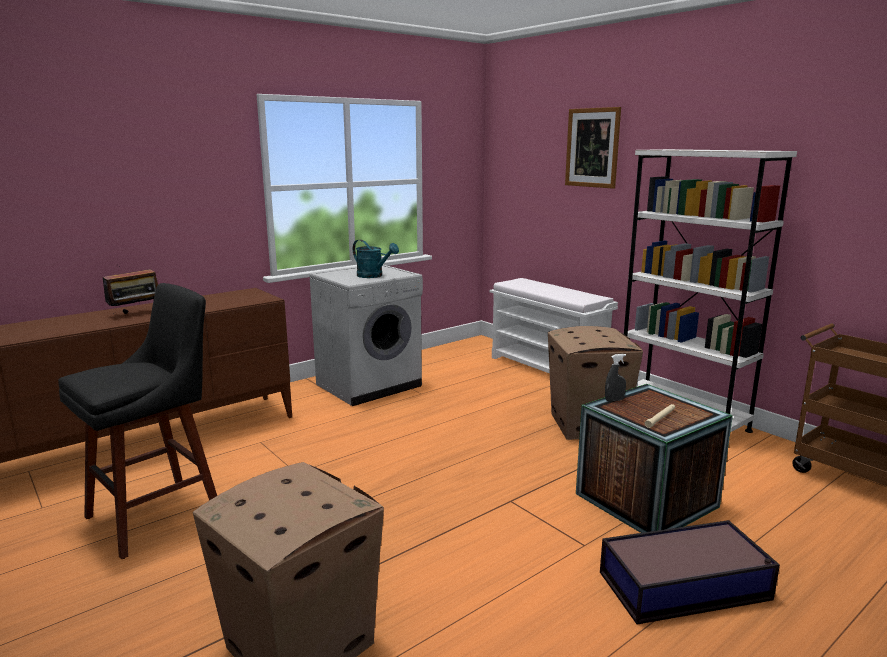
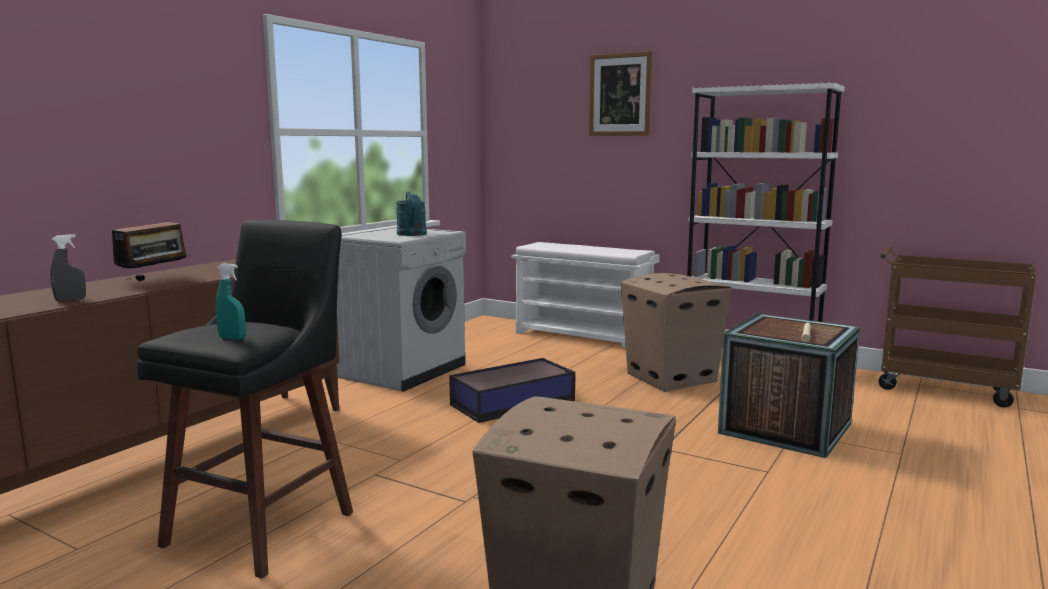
camera: 20 degrees left, 5 degrees down
turquoise watering can [353,240,399,278] -> turquoise watering can turned 60 degrees clockwise [396,192,427,236]
storage box [600,520,780,624] -> storage box moved to [449,358,575,423]
grey spray bottle [605,354,626,401] -> grey spray bottle moved to [50,234,86,302]
none -> turquoise spray bottle [216,264,246,340]

